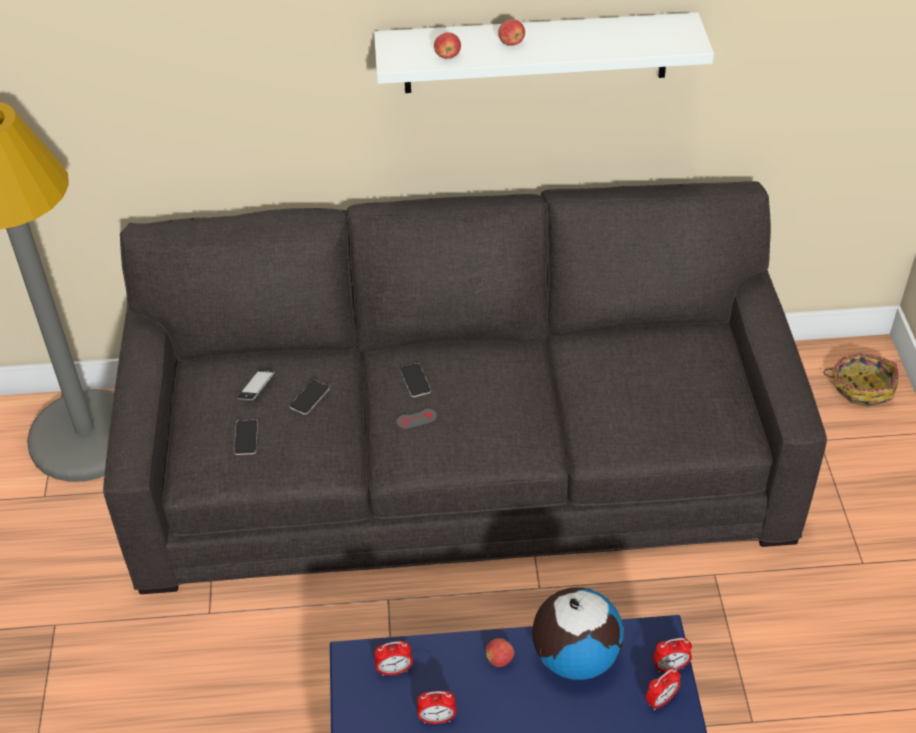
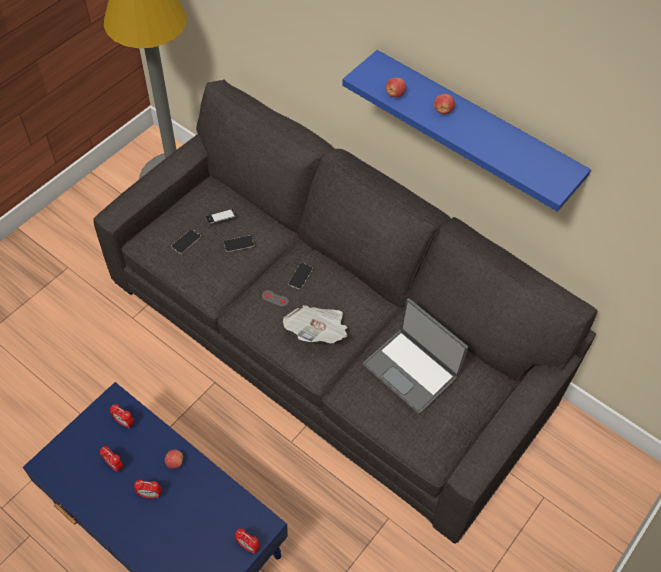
camera: 40 degrees right, 10 degrees up
white shelf [374,12,714,93] -> blue shelf [342,50,591,212]
globe [532,587,624,680] -> none
alarm clock [645,668,681,711] -> alarm clock moved to [134,480,162,498]
basket [823,352,899,407] -> none
none -> newspaper [283,305,347,344]
none -> laptop [363,298,468,414]

